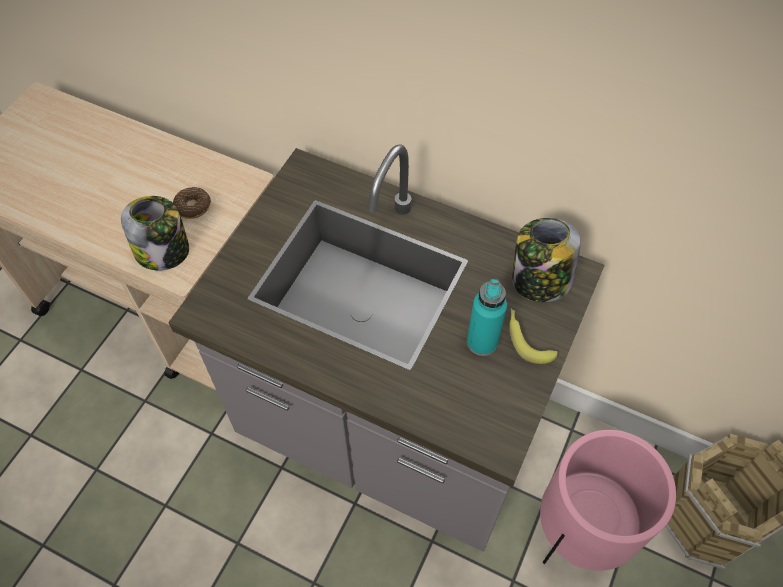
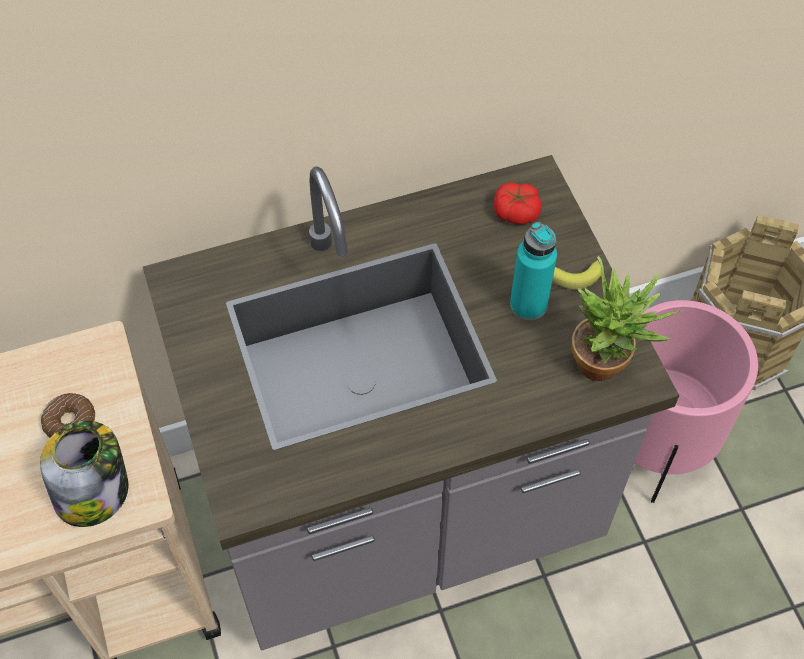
camera: 45 degrees left, 0 degrees up
jar [512,218,581,302] -> tomato [494,182,542,224]
none -> potted plant [571,256,683,381]

